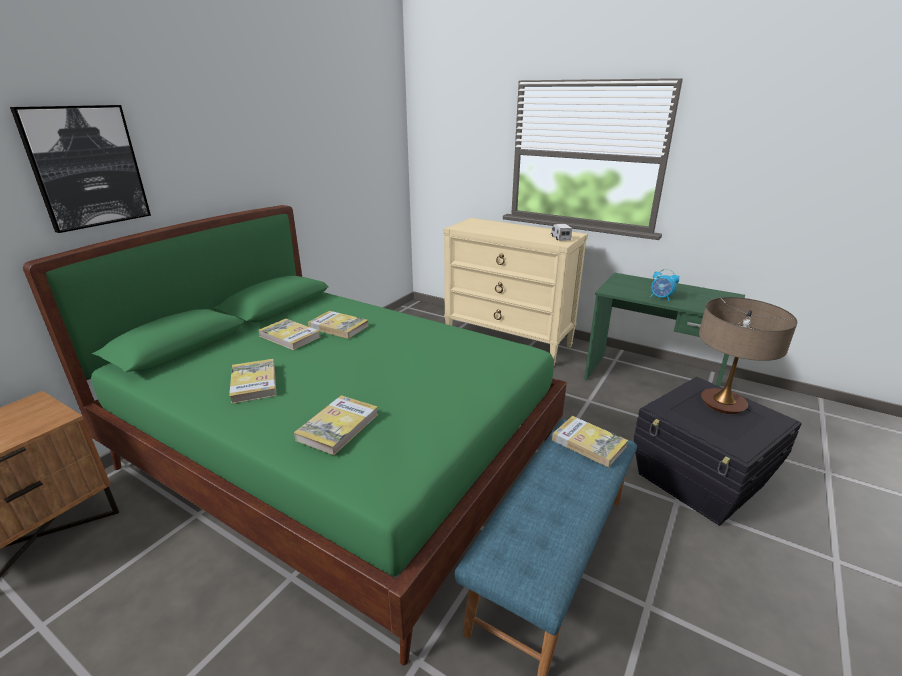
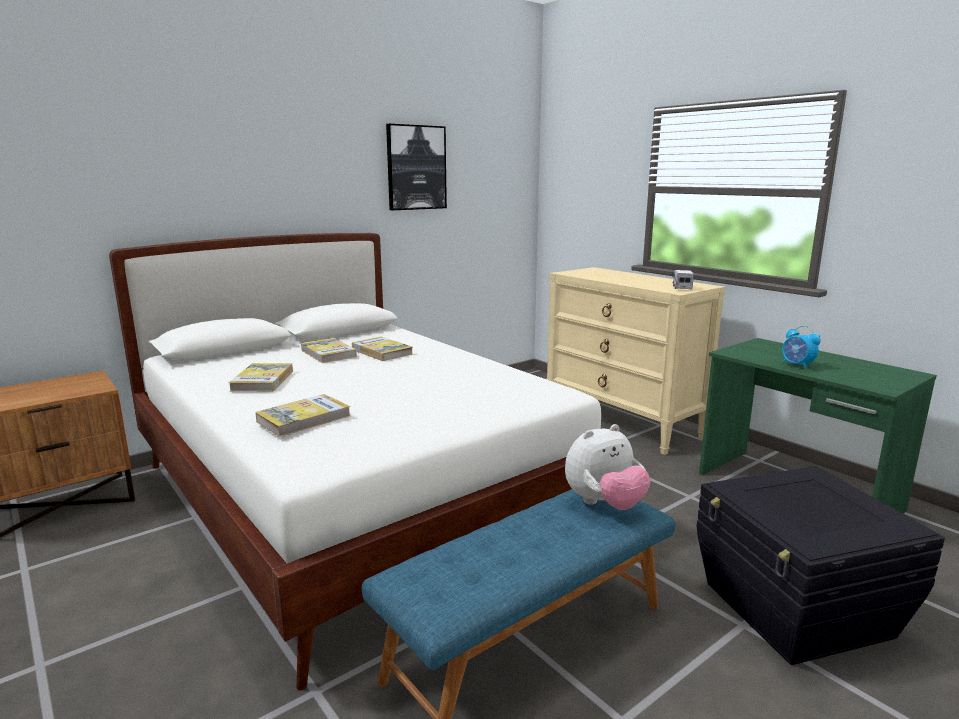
camera: 20 degrees right, 10 degrees down
picture [10,105,151,233] -> picture moved to [386,124,447,210]
green bed [23,205,567,665] -> white bed [109,233,601,691]
book [552,416,628,467] -> plush toy [565,424,651,510]
table lamp [699,297,797,414] -> none

